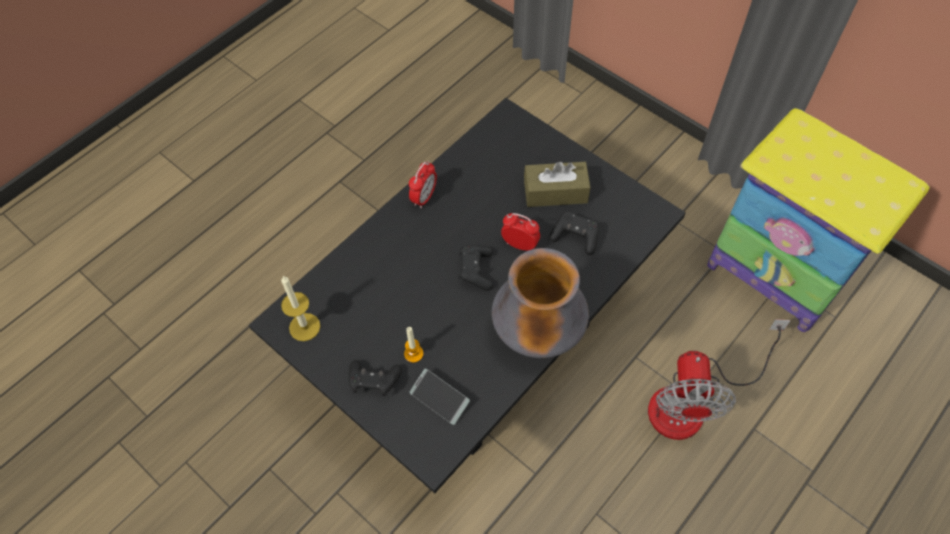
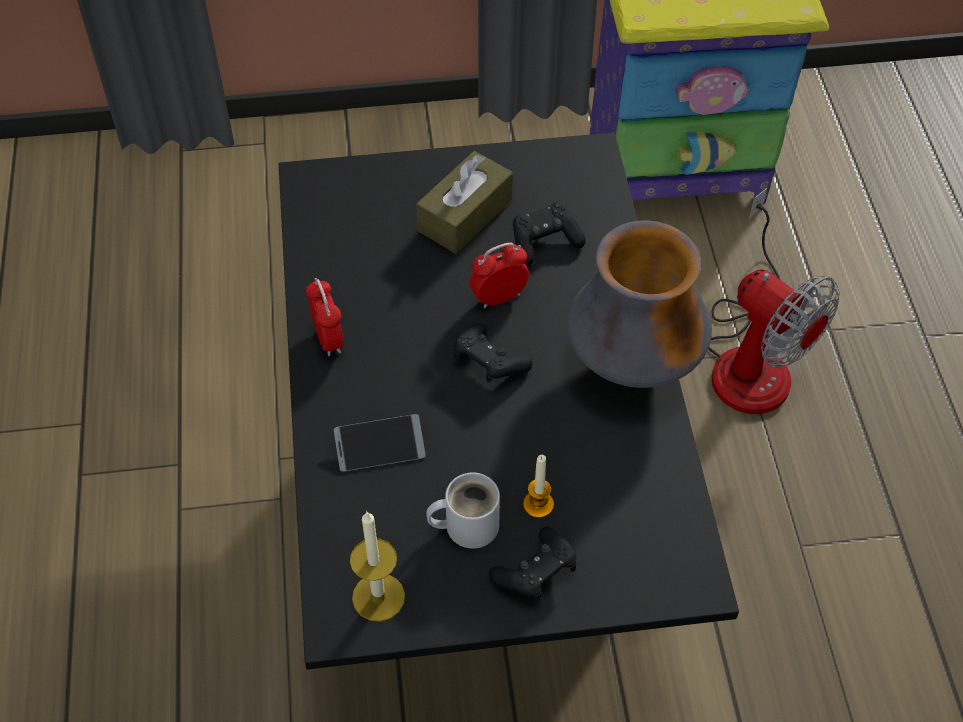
camera: 50 degrees left, 5 degrees down
phone [409,369,470,425] -> phone moved to [334,414,426,472]
none -> white mug [426,472,500,549]

